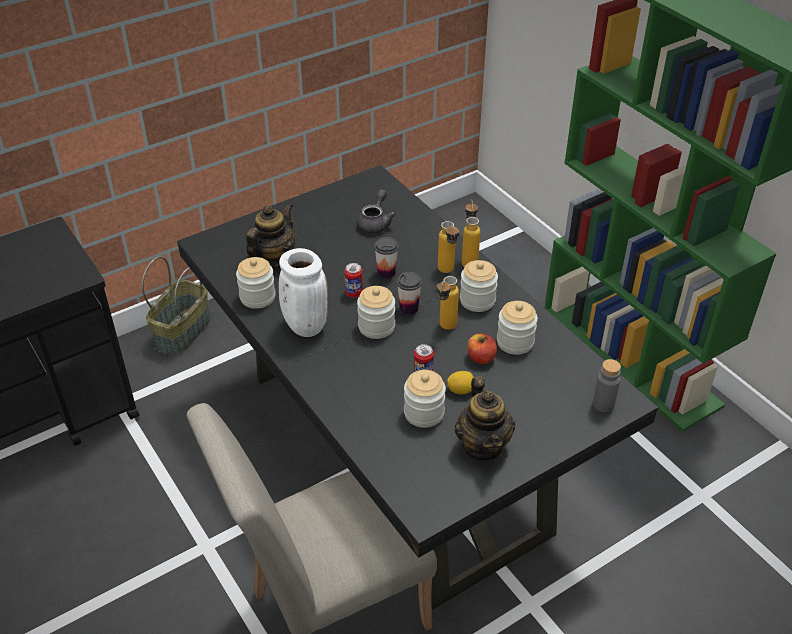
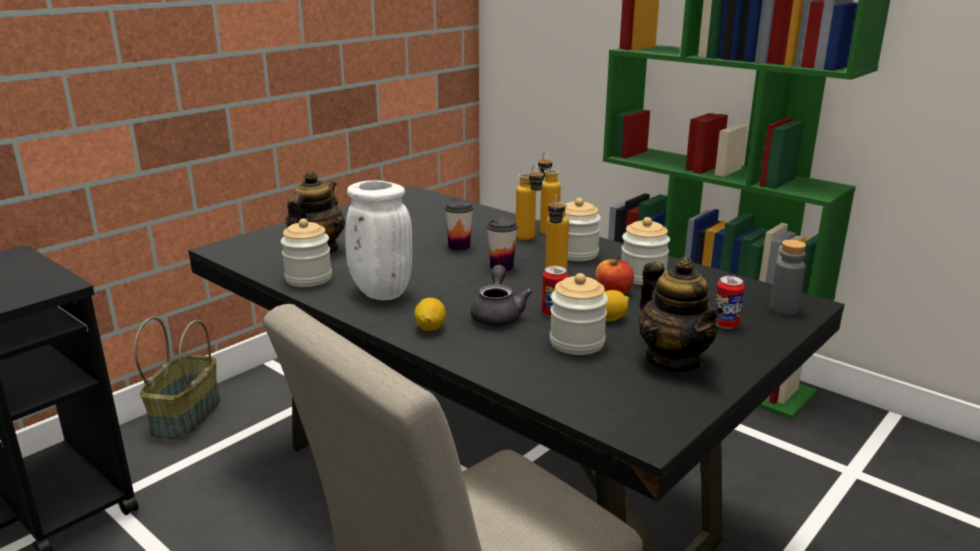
camera: 15 degrees left, 20 degrees down
can [345,263,363,297] -> can moved to [714,276,745,329]
grey teapot [357,189,396,234] -> grey teapot moved to [471,265,533,326]
jar [357,286,395,339] -> none
none -> lemon [414,298,446,331]

